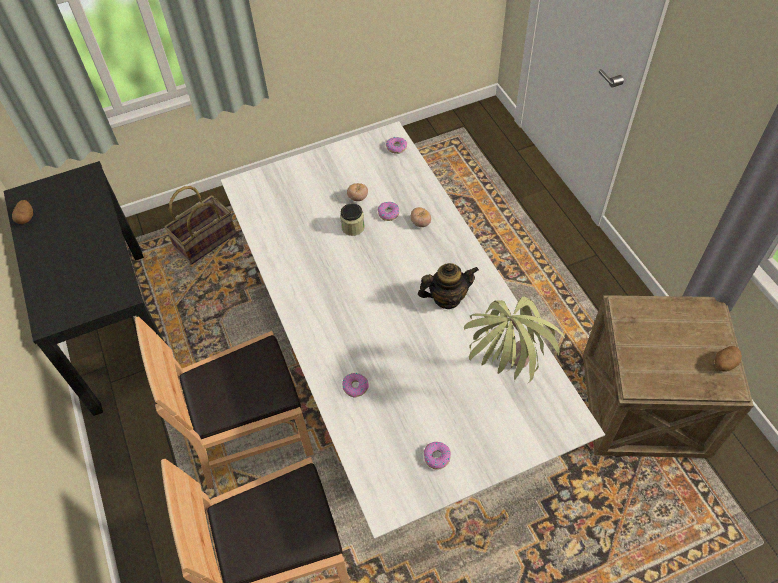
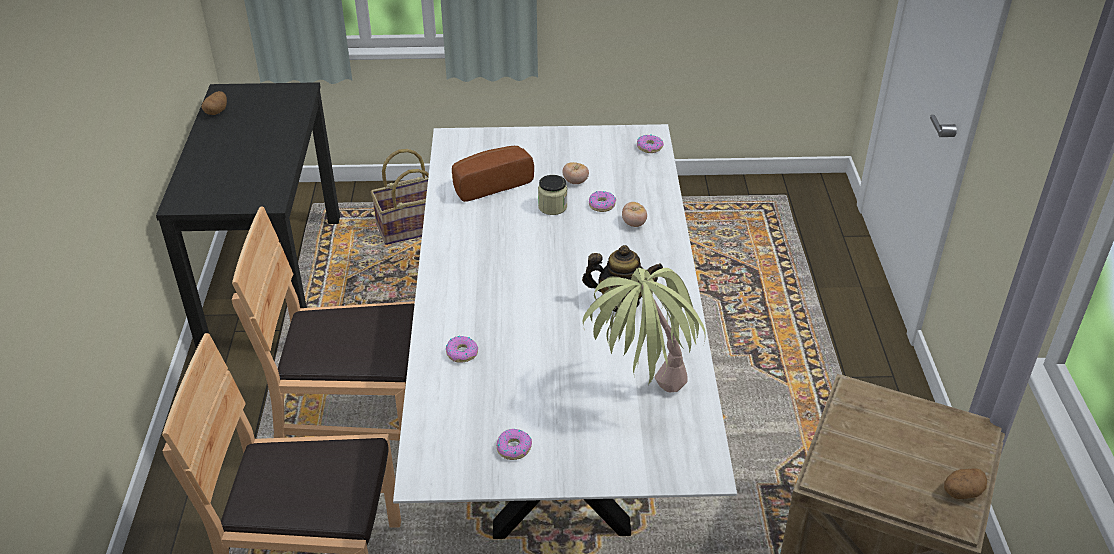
camera: 20 degrees right, 15 degrees down
none -> bread [452,146,534,202]

